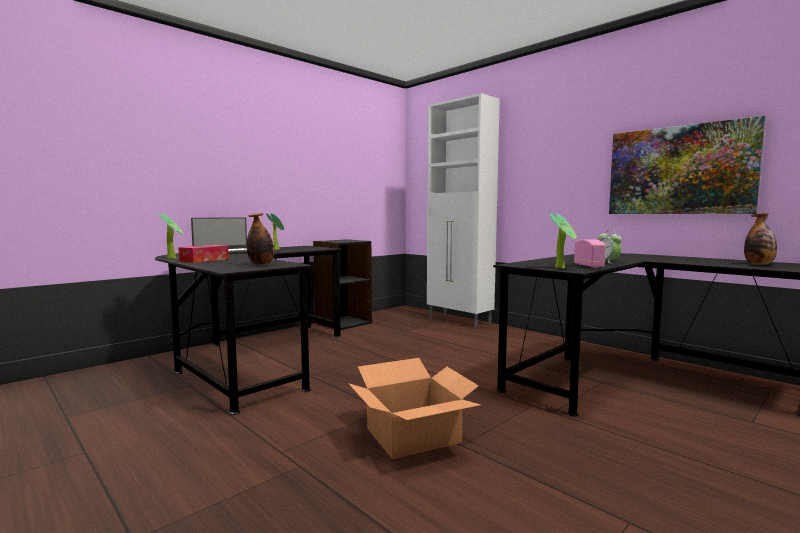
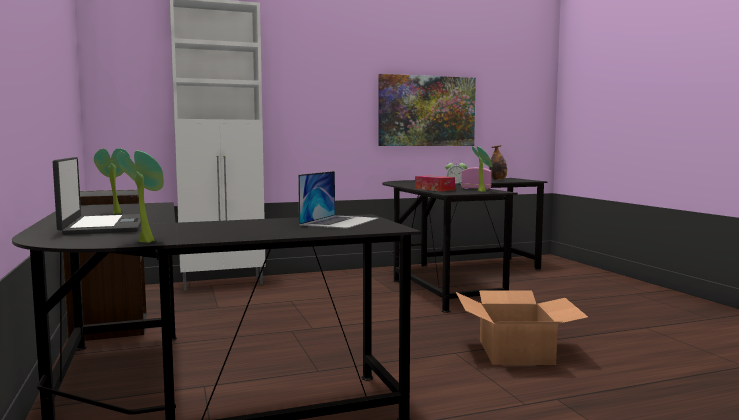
camera: 65 degrees left, 0 degrees up
tissue box [178,245,229,263] -> tissue box moved to [415,176,455,191]
bottle [247,213,274,265] -> laptop [298,171,379,229]

